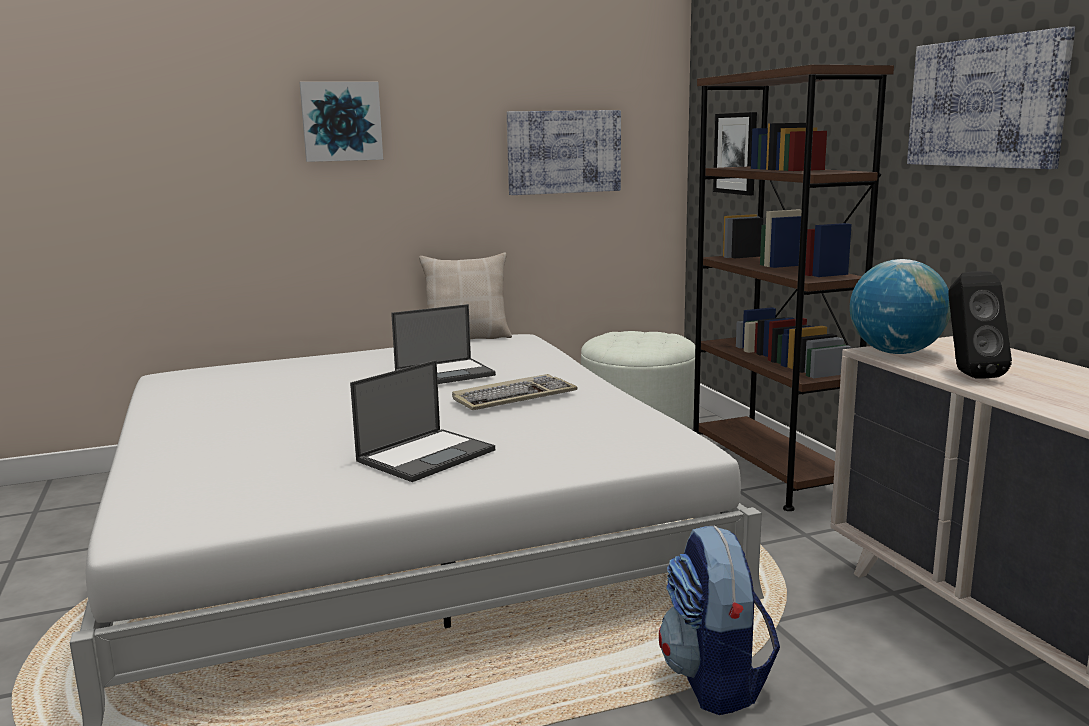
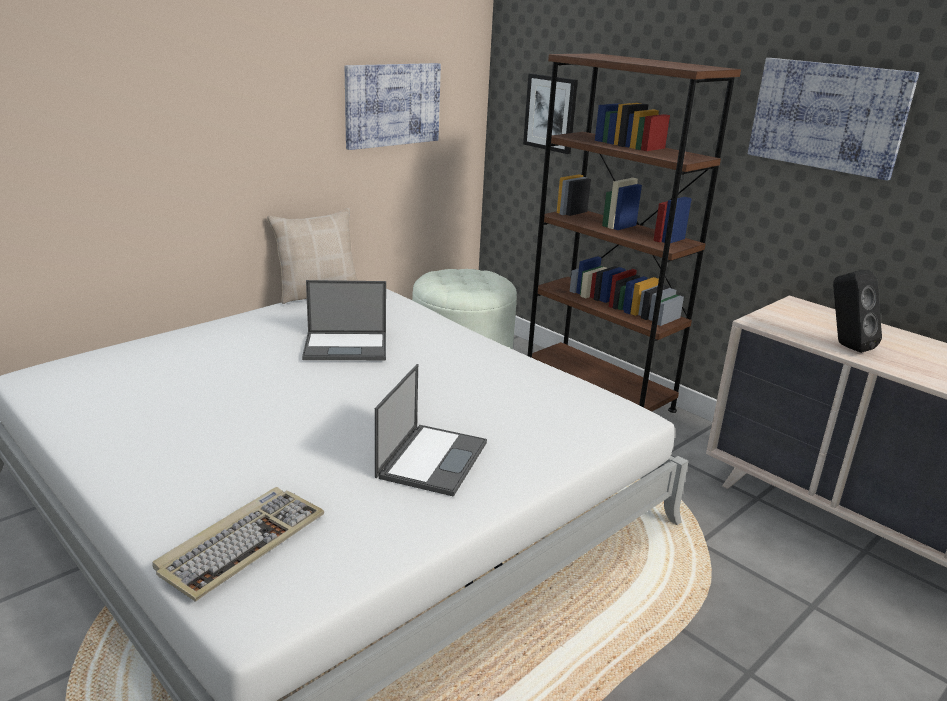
camera: 25 degrees left, 10 degrees up
picture [299,82,383,162] -> none
laptop [391,304,496,384] -> laptop turned 45 degrees clockwise [302,280,386,360]
keyboard [452,374,577,410] -> keyboard moved to [152,487,324,601]
backpack [659,525,780,715] -> none
globe [850,259,951,354] -> none

